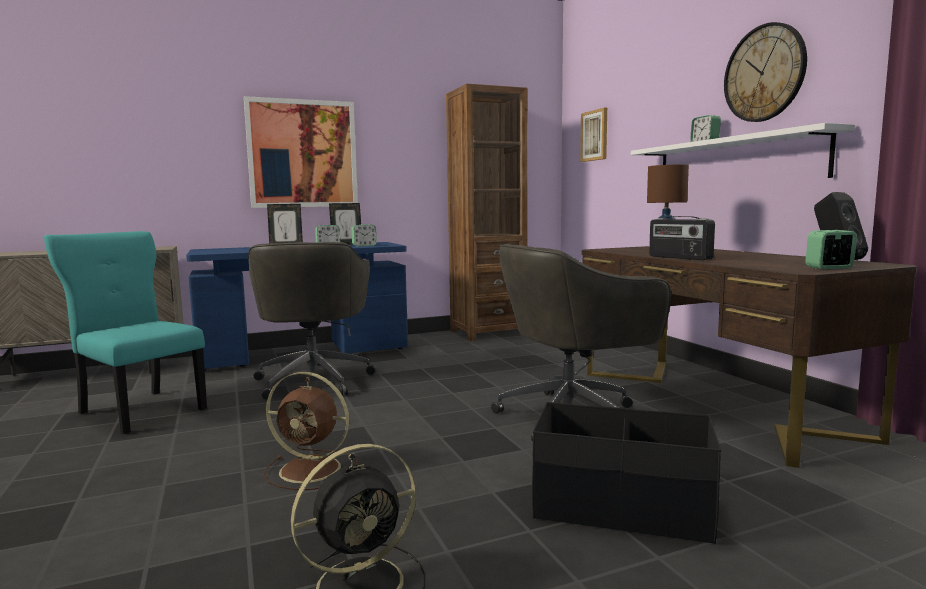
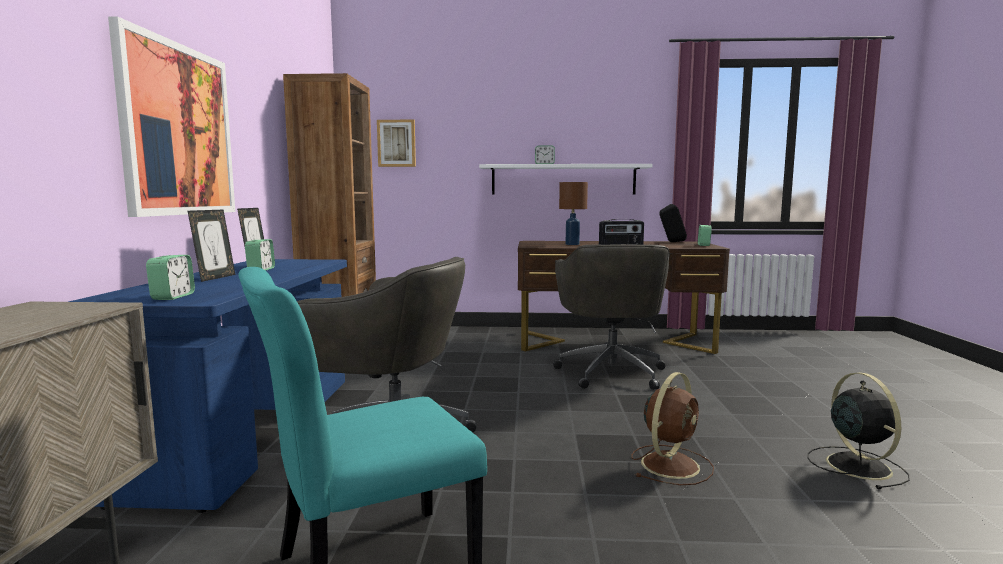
camera: 65 degrees left, 0 degrees up
alarm clock [351,224,377,246] -> alarm clock moved to [146,255,195,300]
black storage box [532,402,721,544] -> none
wall clock [724,22,807,122] -> none

